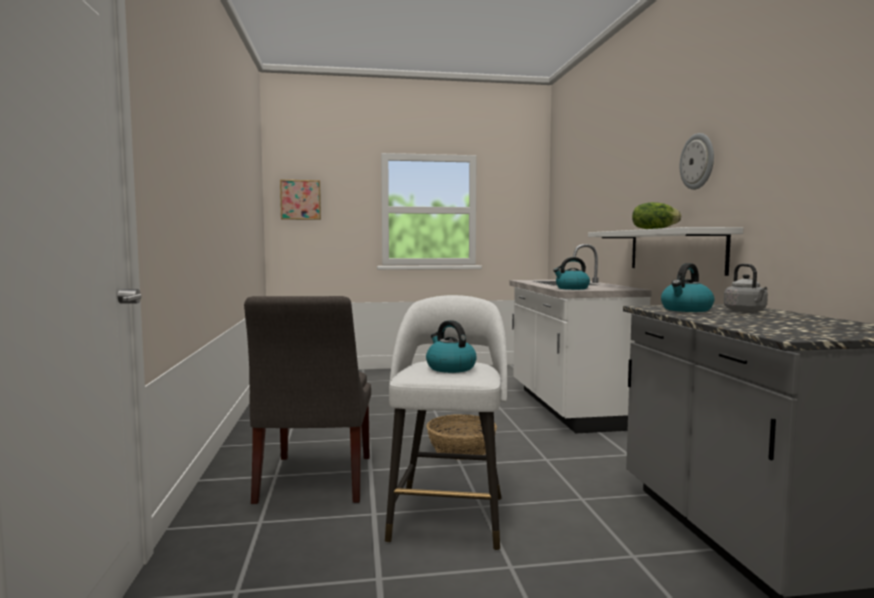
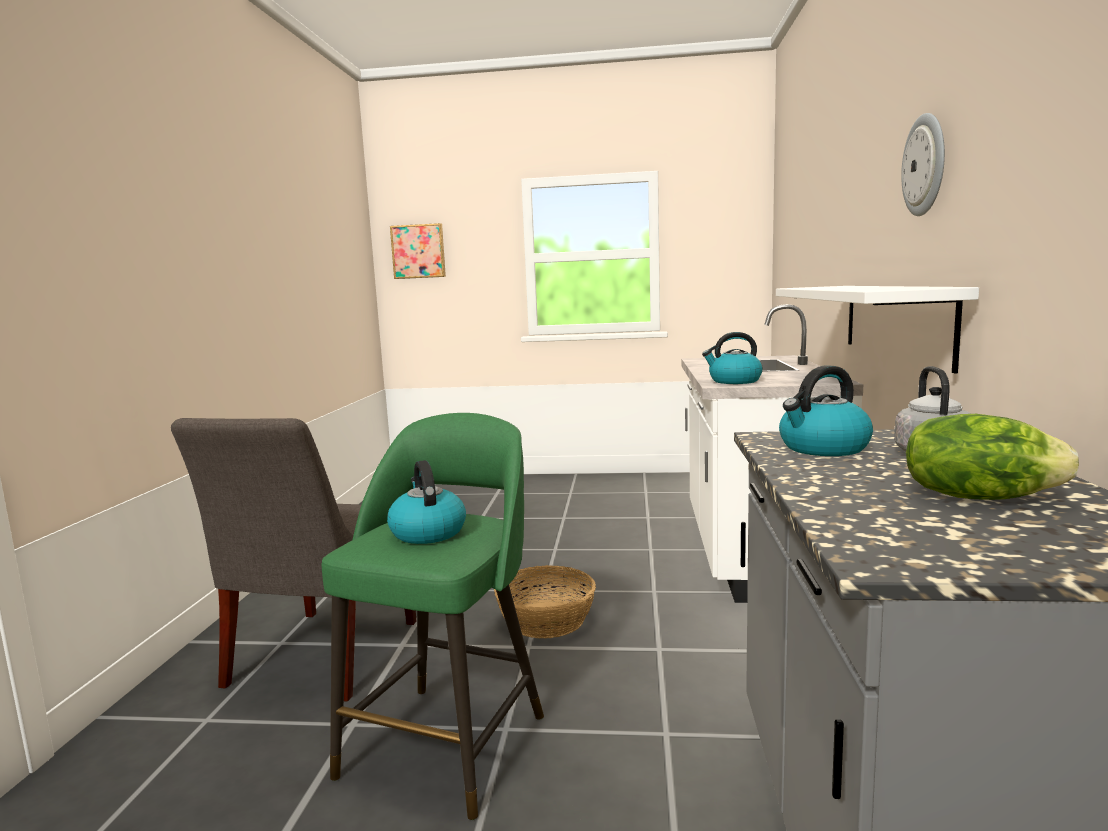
camera: 15 degrees right, 5 degrees up
white stool [385,295,508,550] -> green stool [322,413,544,820]
lettuce [632,202,681,229] -> lettuce moved to [906,414,1079,500]

